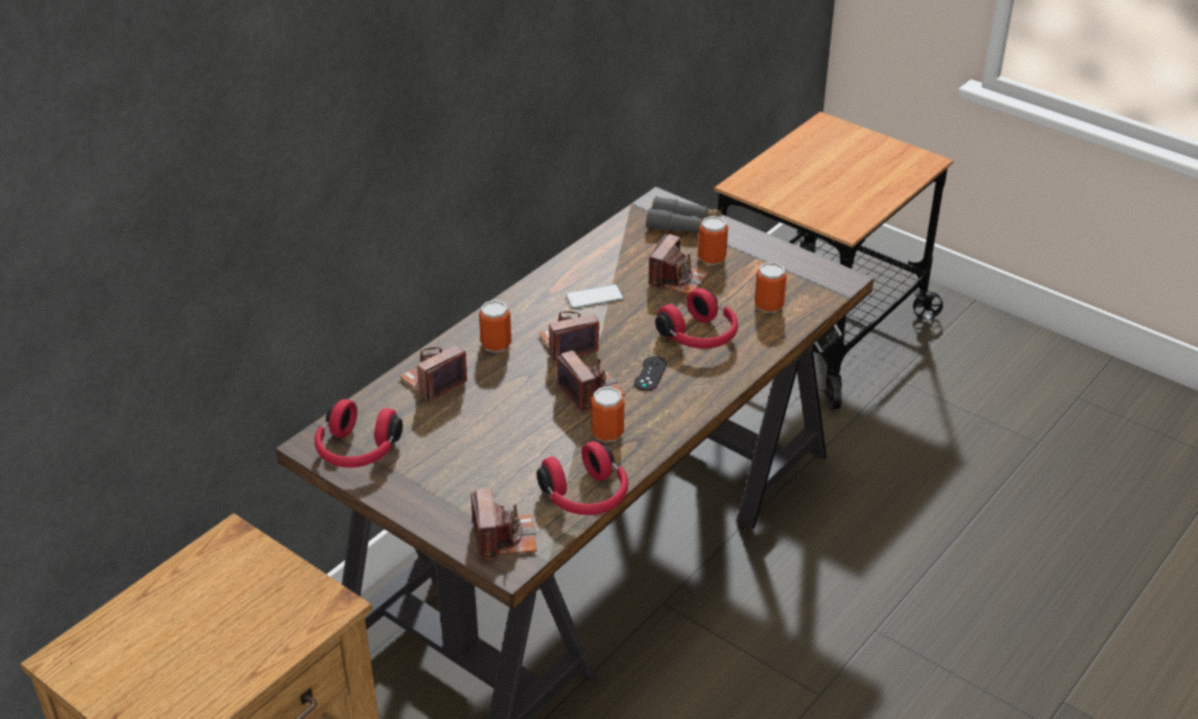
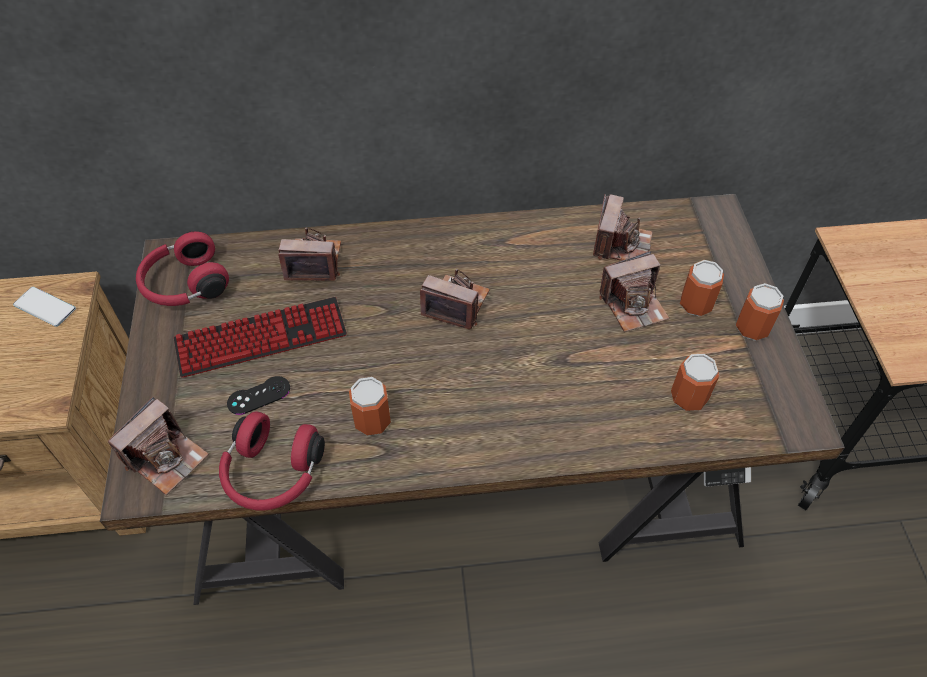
camera: 45 degrees right, 15 degrees up
can [479,300,512,353] -> can moved to [736,283,784,341]
camera [556,350,626,411] -> camera moved to [593,194,653,260]
phone [566,284,624,308] -> phone moved to [13,287,76,327]
black game controller [634,356,667,391] -> black game controller moved to [227,376,290,415]
grey binoculars [646,196,722,233] -> none
red headphones [655,288,738,349] -> none
none -> keyboard [174,297,347,378]

